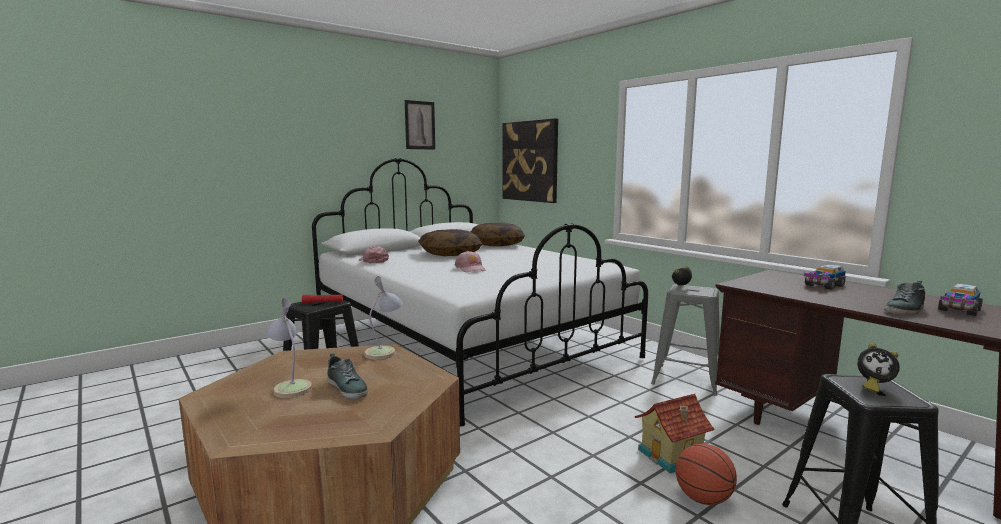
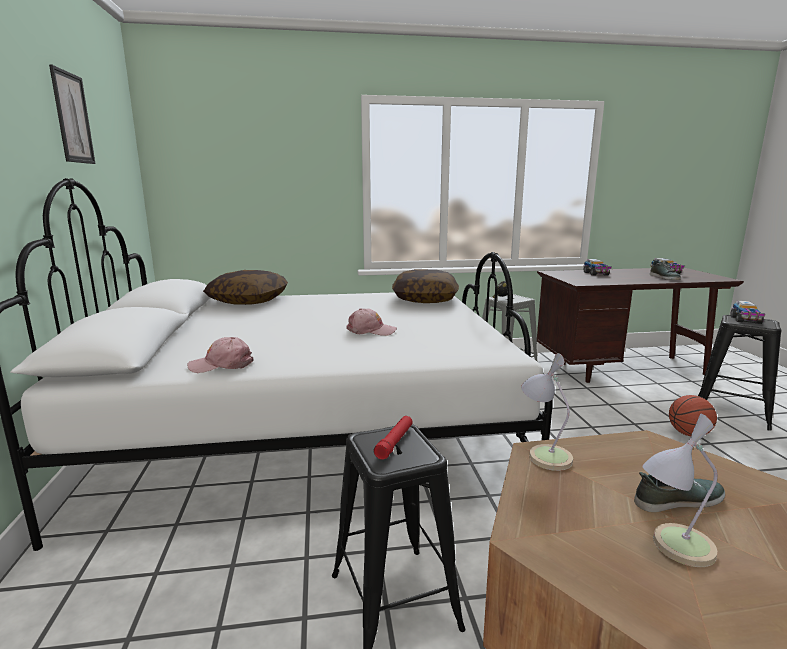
camera: 60 degrees left, 5 degrees up
pillow [418,229,482,256] -> pillow moved to [392,269,459,303]
picture [502,119,558,203] -> none
toy house [635,394,715,474] -> none
alarm clock [857,343,900,393] -> toy truck [730,301,765,324]

